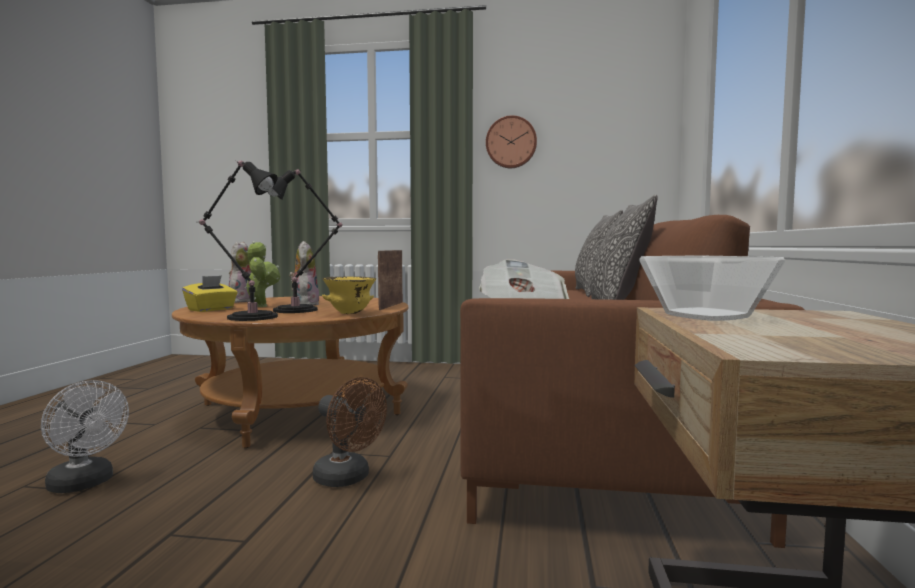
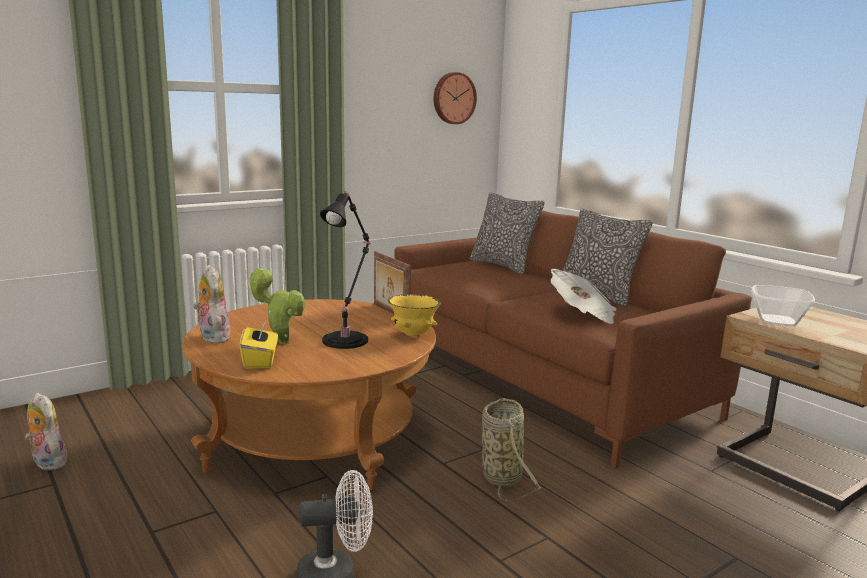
camera: 45 degrees left, 10 degrees up
black table lamp [199,161,278,321] -> none
plush toy [289,241,319,306] -> plush toy moved to [25,393,67,470]
brown fan [313,377,387,487] -> basket [482,398,541,501]
wall clock [486,115,537,168] -> wall clock moved to [434,72,477,124]

